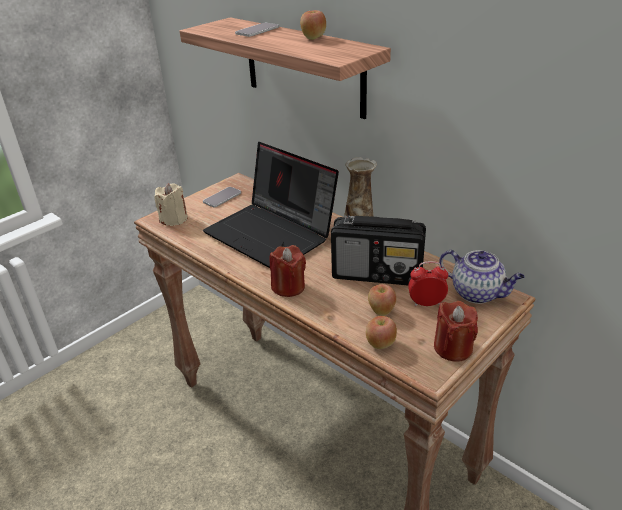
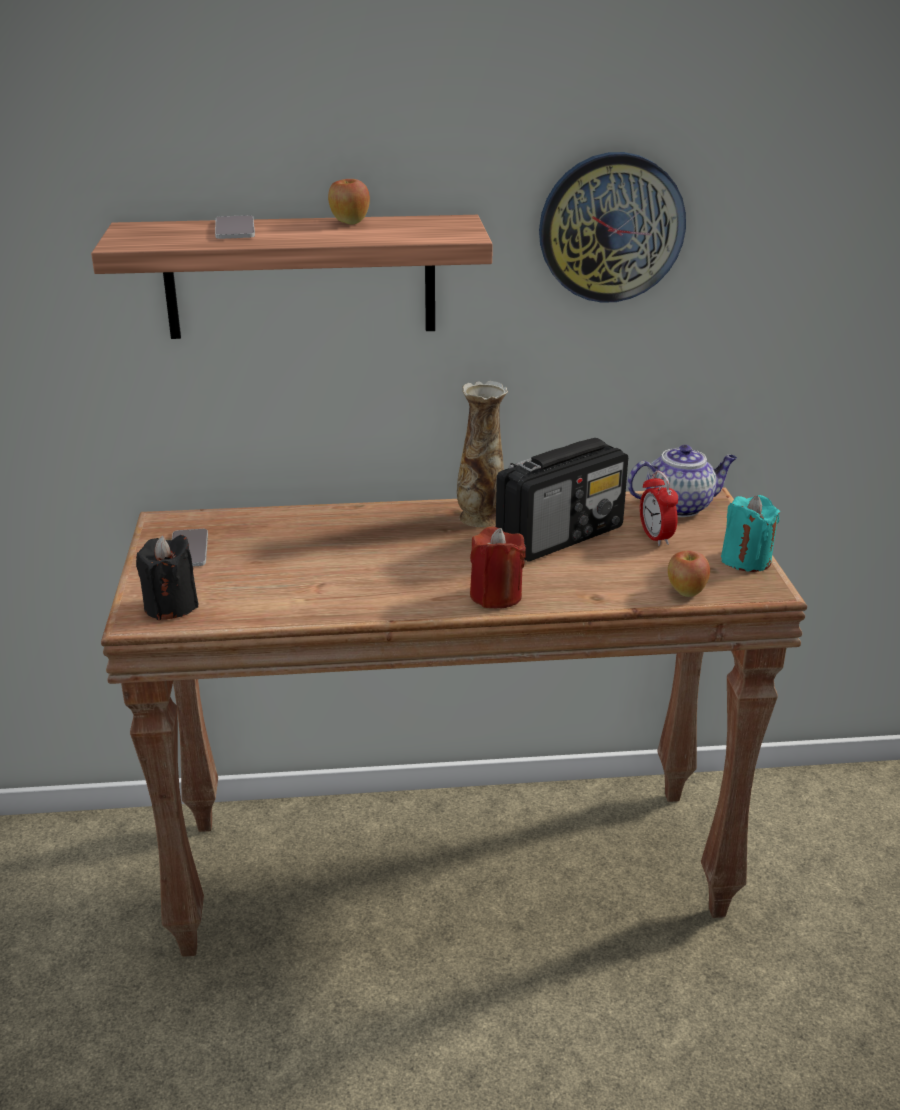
camera: 50 degrees left, 5 degrees down
beige candle [154,183,188,226] -> black candle [136,535,199,620]
laptop [203,142,339,268] -> none
apple [368,284,396,316] -> none
alarm clock [408,261,448,306] -> alarm clock turned 60 degrees counterclockwise [640,471,678,546]
red candle [434,301,478,362] -> turquoise candle [721,495,780,572]
none -> wall clock [539,152,686,303]

